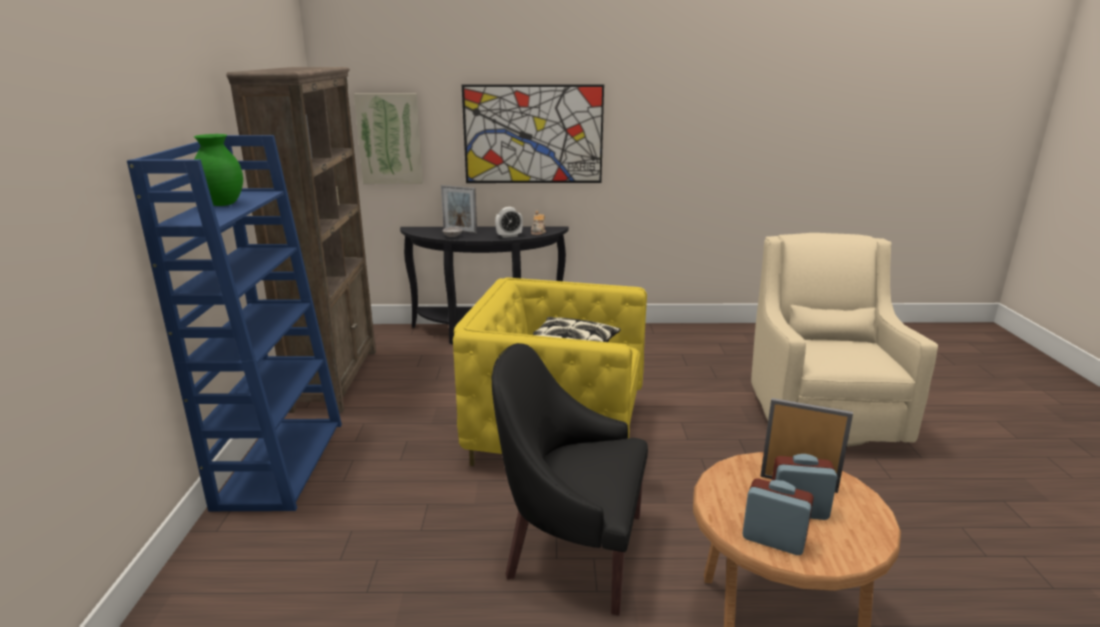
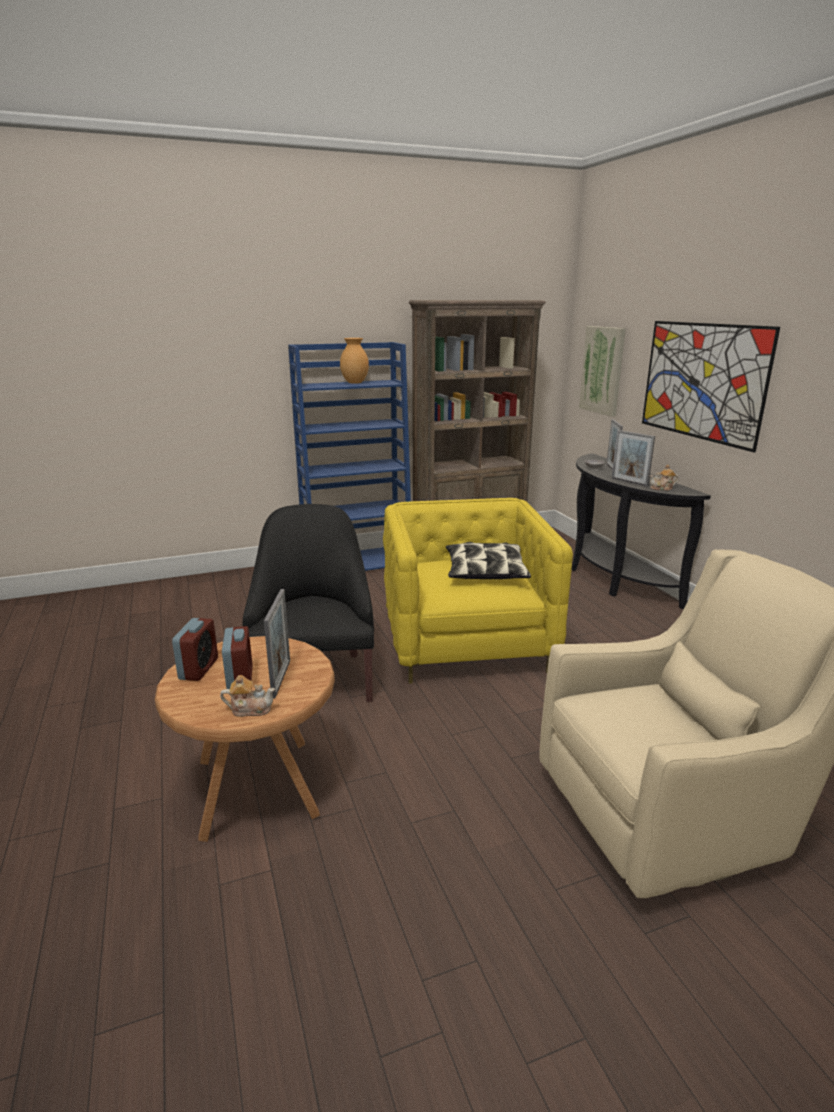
camera: 70 degrees right, 0 degrees up
green vase [194,134,243,206] -> brown vase [340,338,369,384]
alarm clock [495,207,523,238] -> picture frame [612,430,655,486]
none -> teapot [220,675,275,717]

